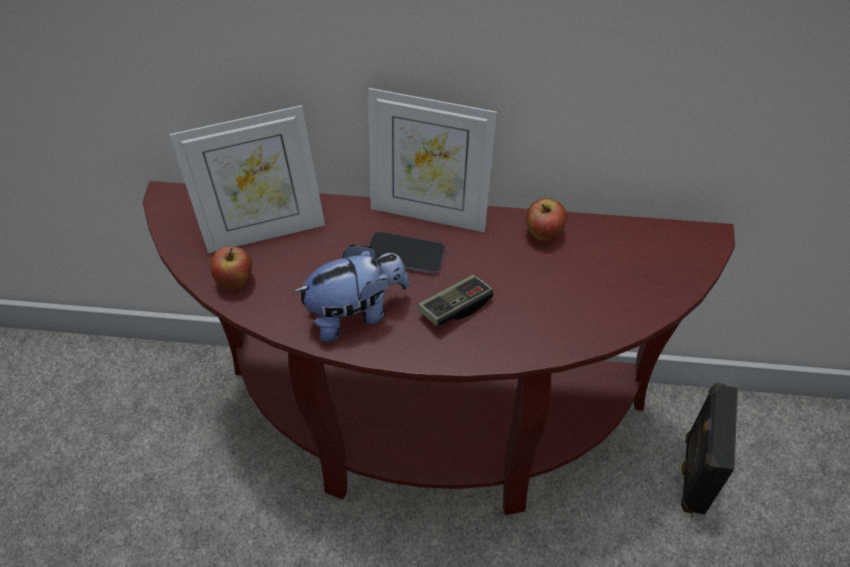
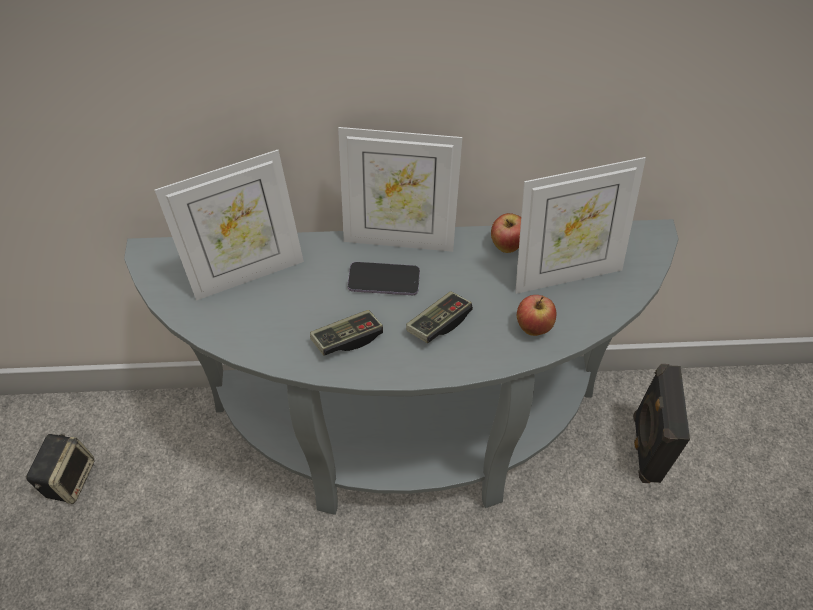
camera: 10 degrees left, 0 degrees up
brown console table [143,181,735,515] -> grey console table [124,219,678,515]
apple [211,246,252,289] -> apple moved to [517,295,556,336]
plush toy [293,245,409,342] -> game controller [310,310,383,356]
none -> speaker [26,433,95,504]
none -> picture frame [515,157,646,294]

